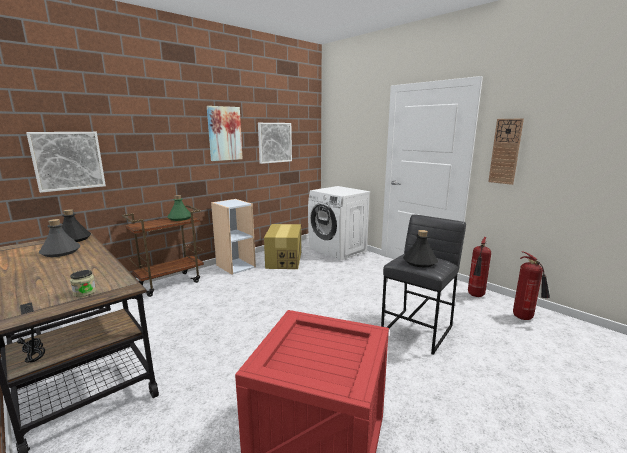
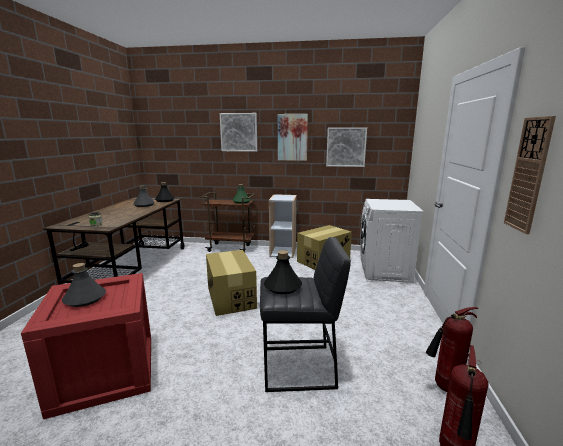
camera: 50 degrees right, 0 degrees up
picture [26,132,106,193] -> picture moved to [220,113,257,152]
none -> grey bottle [62,263,106,307]
none -> cardboard box [206,250,257,316]

